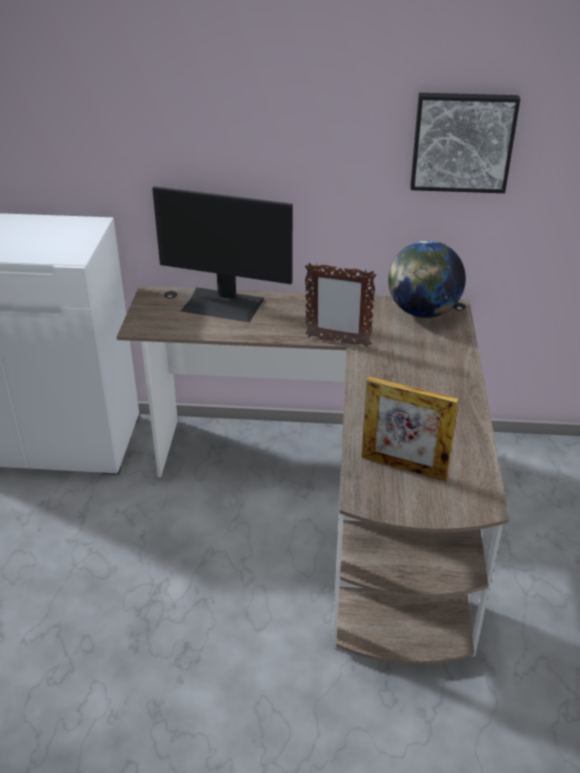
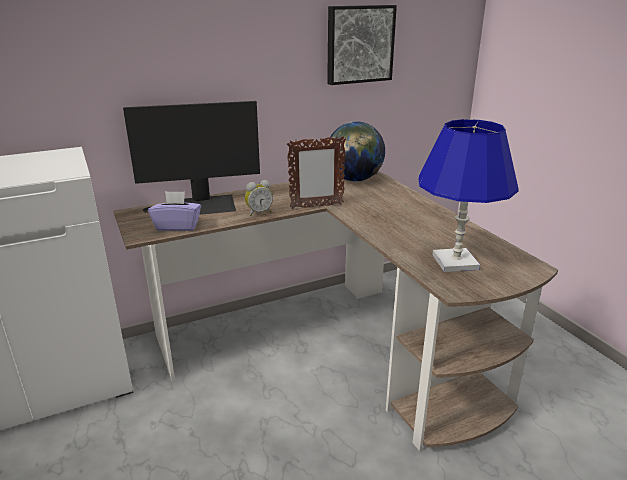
camera: 30 degrees left, 10 degrees down
picture frame [361,376,459,481] -> blue table lamp [418,119,519,272]
none -> purple tissue box [148,191,201,231]
none -> alarm clock [245,180,273,216]

